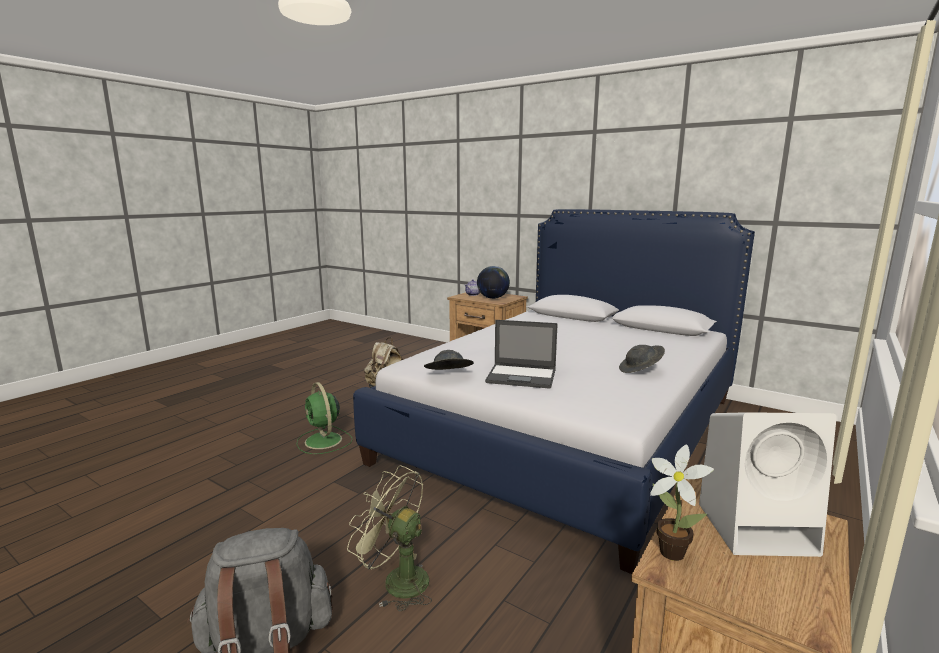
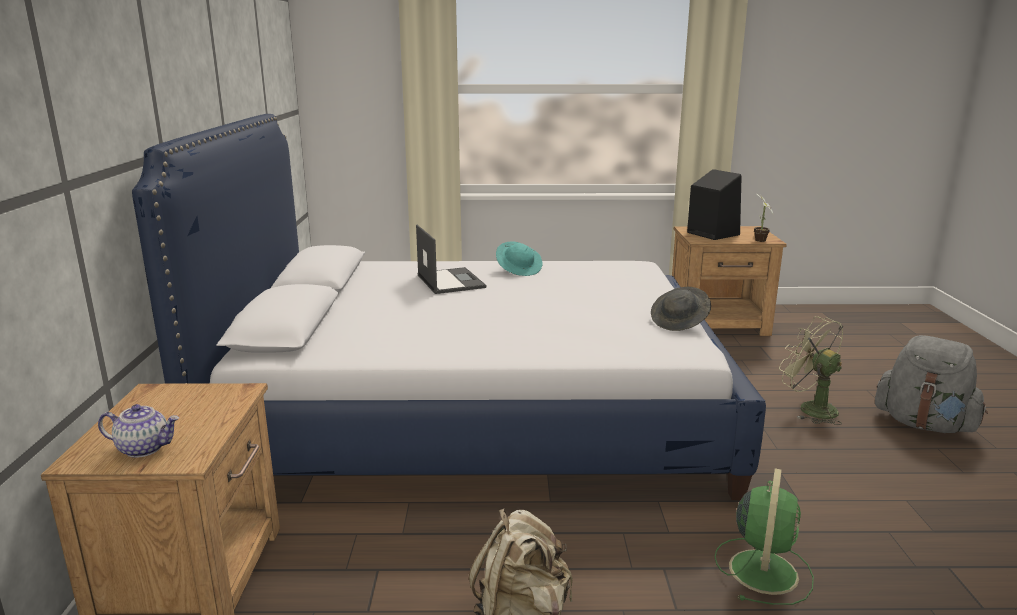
camera: 125 degrees left, 5 degrees up
green fan [347,465,432,611] -> green fan turned 150 degrees clockwise [779,316,843,425]
globe [477,266,510,299] -> none
laptop [485,320,558,389] -> laptop moved to [416,225,486,294]
grey hat [619,345,665,373] -> turquoise hat [496,242,543,276]
white speaker [699,412,837,557] -> black speaker [687,169,742,240]

